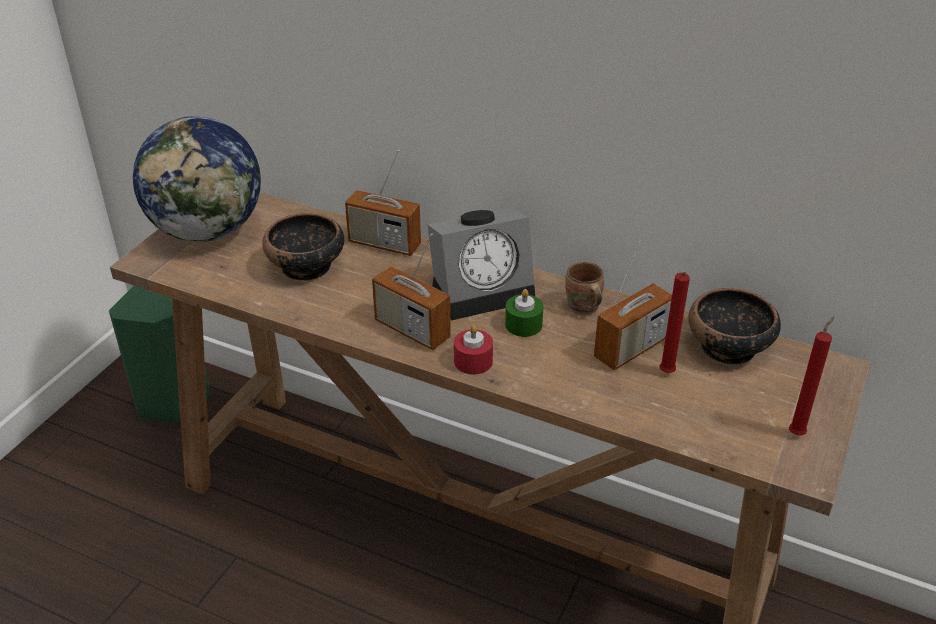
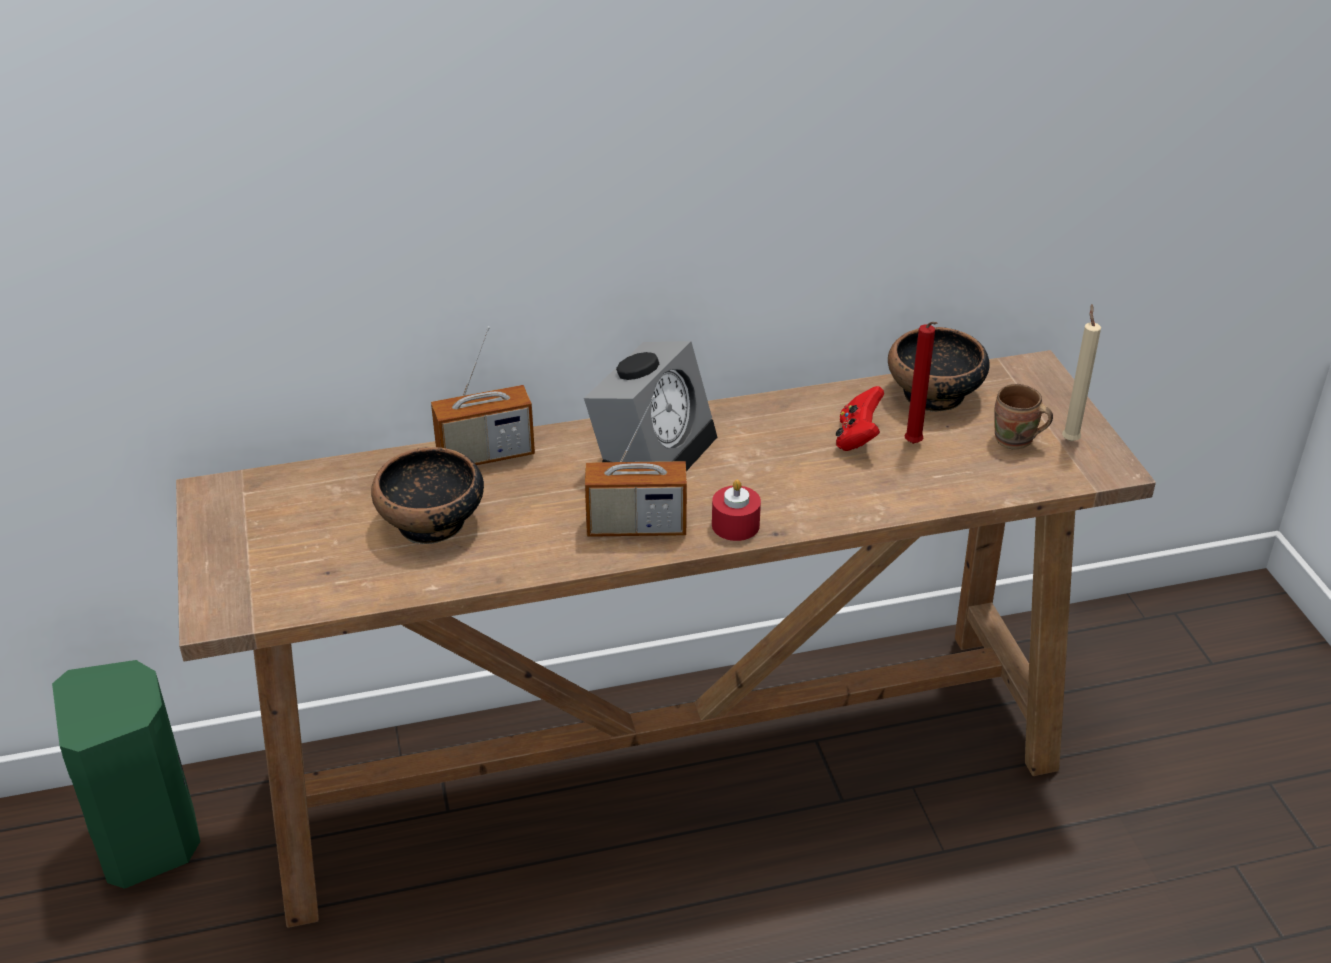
camera: 40 degrees left, 0 degrees up
globe [133,116,261,242] -> none
green candle [505,289,543,337] -> none
brown mug [565,262,604,315] -> brown mug moved to [994,384,1053,449]
radio [594,240,672,370] -> red game controller [836,386,884,451]
red candle [789,316,834,435] -> beige candle [1062,304,1101,442]

